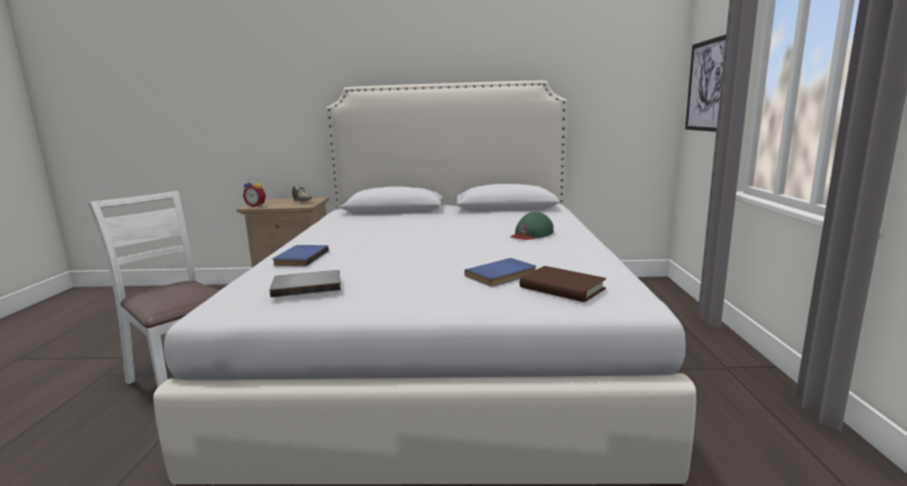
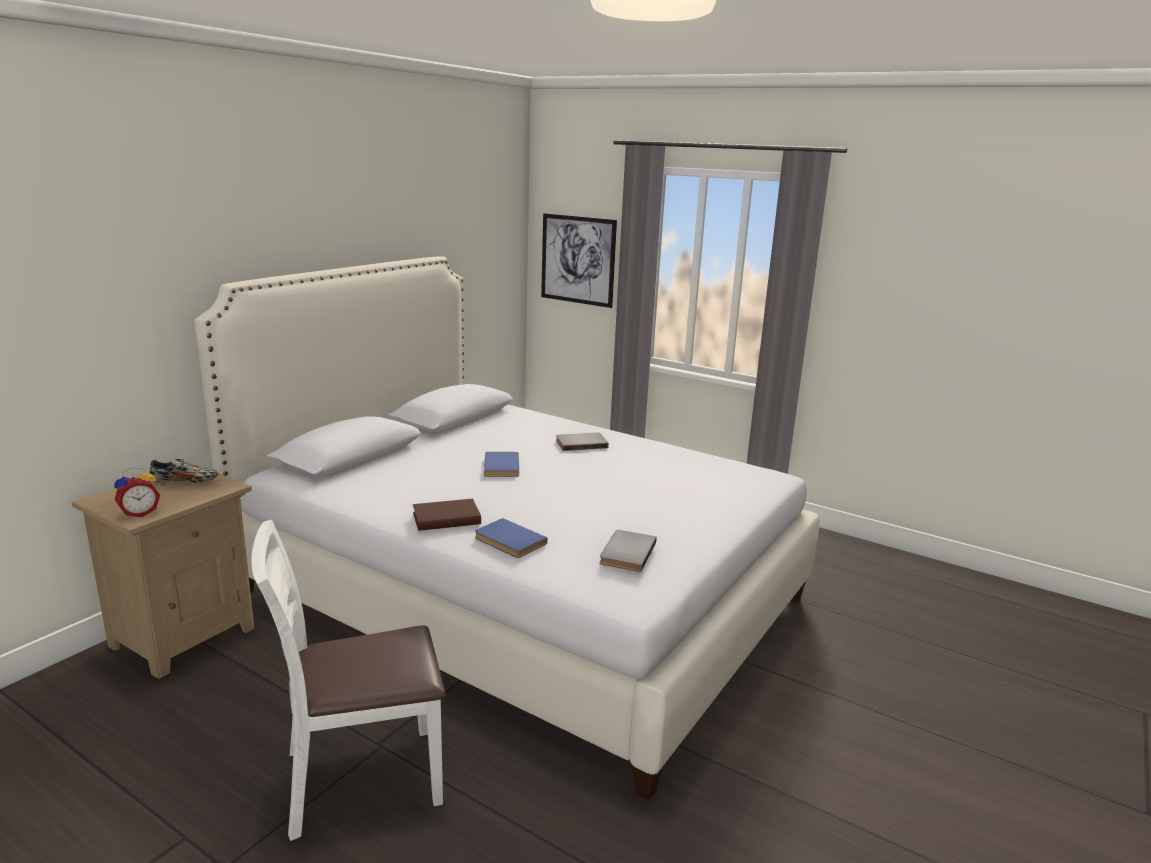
camera: 60 degrees left, 5 degrees up
blue book [465,258,537,287] -> blue book moved to [484,452,519,477]
green cap [510,212,554,240] -> grey book [556,433,609,451]
brown book [520,266,606,302] -> brown book moved to [413,499,481,531]

